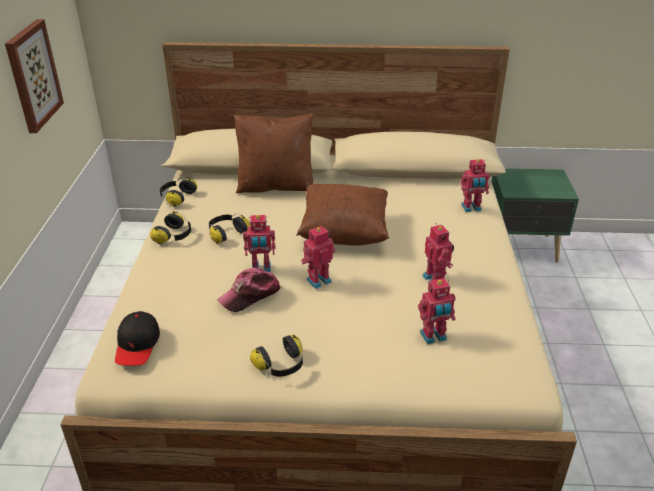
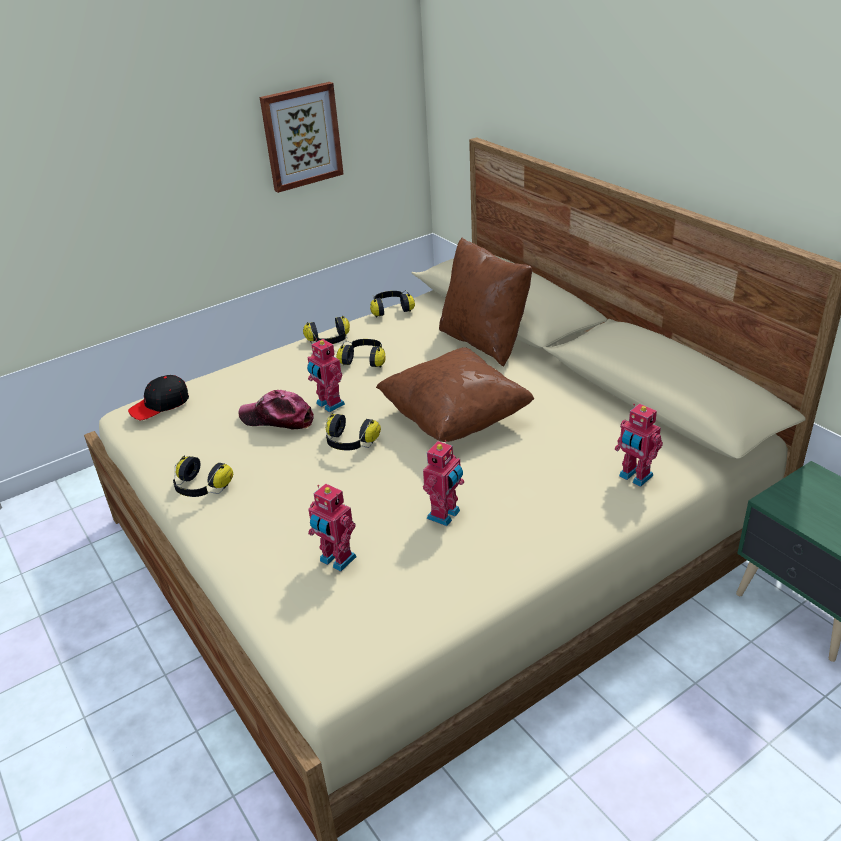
camera: 55 degrees right, 0 degrees up
toy robot [301,226,335,289] -> headphones [326,413,381,450]

